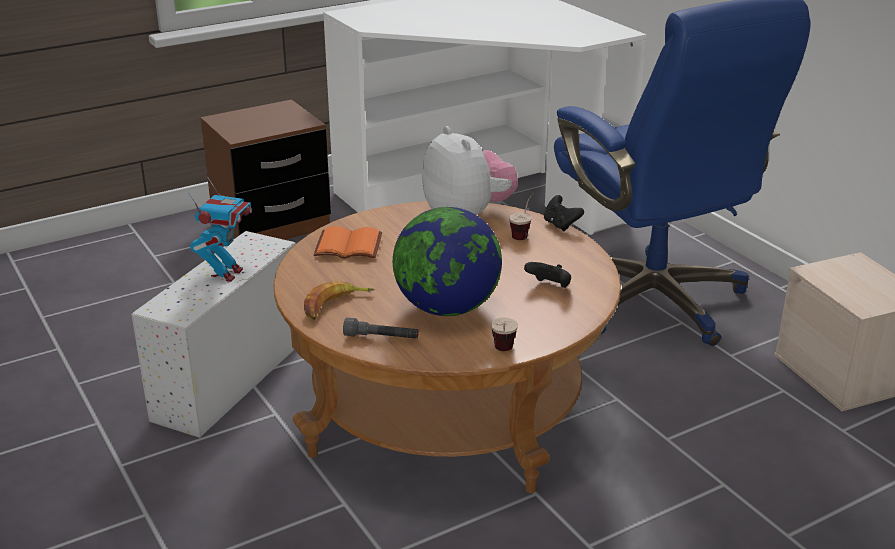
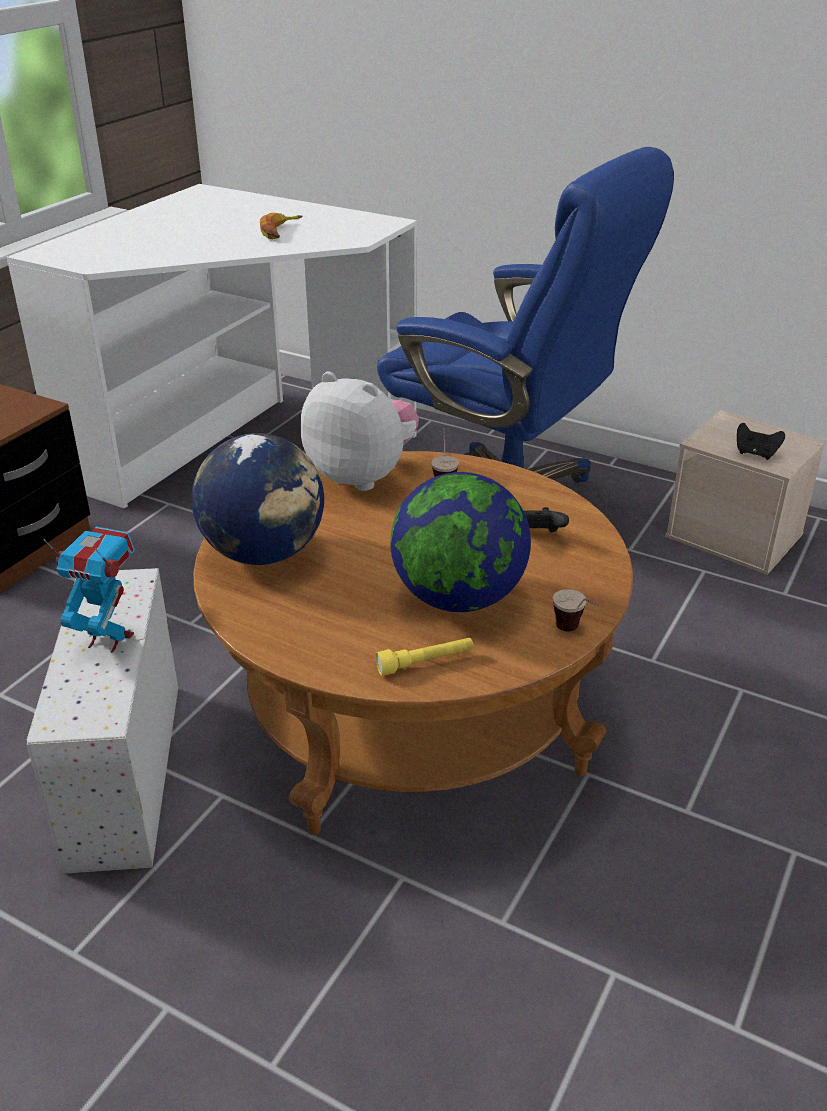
camera: 30 degrees left, 5 degrees up
toy robot [188,177,252,282] -> toy robot turned 60 degrees counterclockwise [44,527,135,653]
banana [304,281,375,320] -> banana moved to [260,213,303,240]
orange book [314,226,382,259] -> globe [192,433,324,565]
grey flashlight [343,318,419,339] -> yellow flashlight [376,638,473,676]
black game controller [544,195,584,231] -> black game controller moved to [737,423,785,460]

